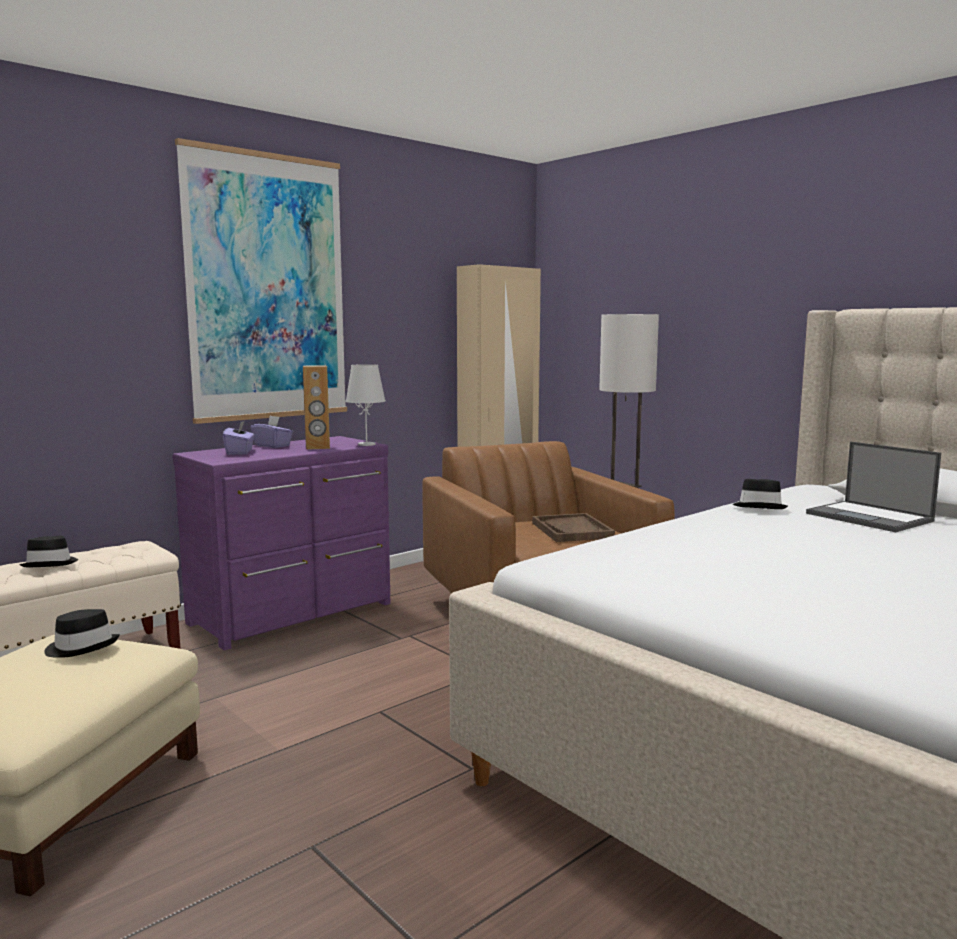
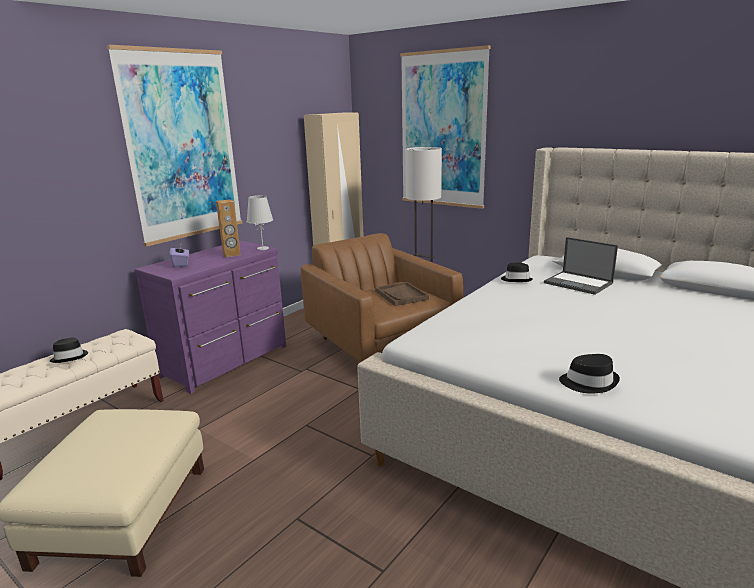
camera: 10 degrees left, 10 degrees up
black hat [44,609,120,658] -> black hat moved to [559,354,620,393]
purple tissue box [250,416,293,448] -> none
none -> picture [400,45,491,209]

